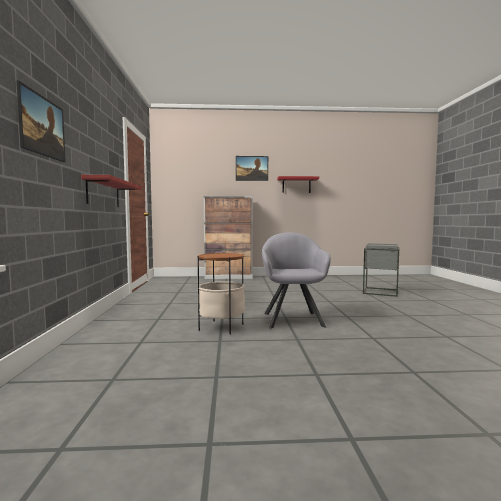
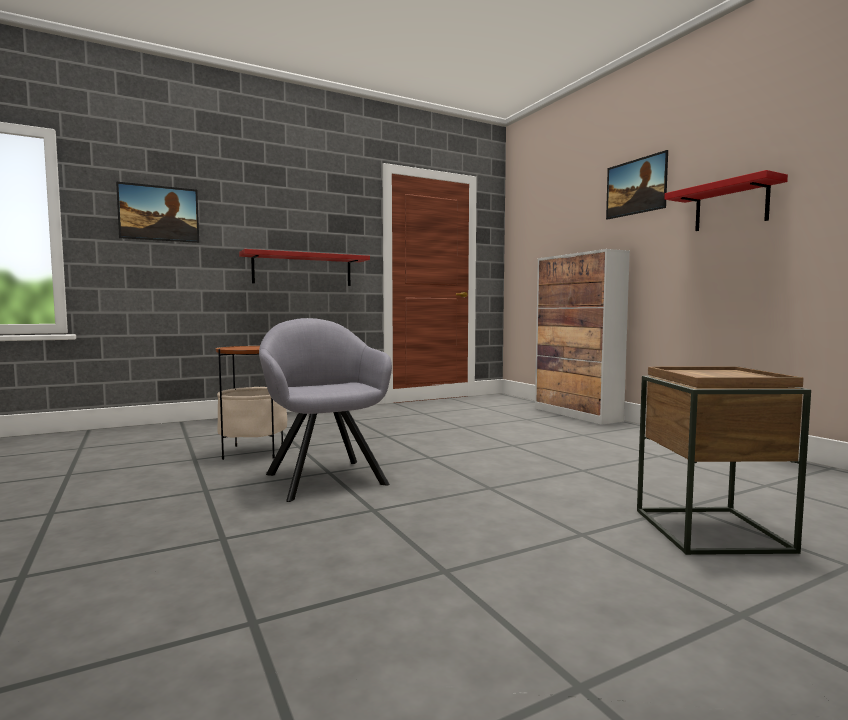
camera: 65 degrees right, 0 degrees up
grey armchair [261,232,331,328] -> grey armchair turned 90 degrees counterclockwise [259,318,392,502]
grey side table [363,243,399,297] -> brown side table [637,366,811,555]

